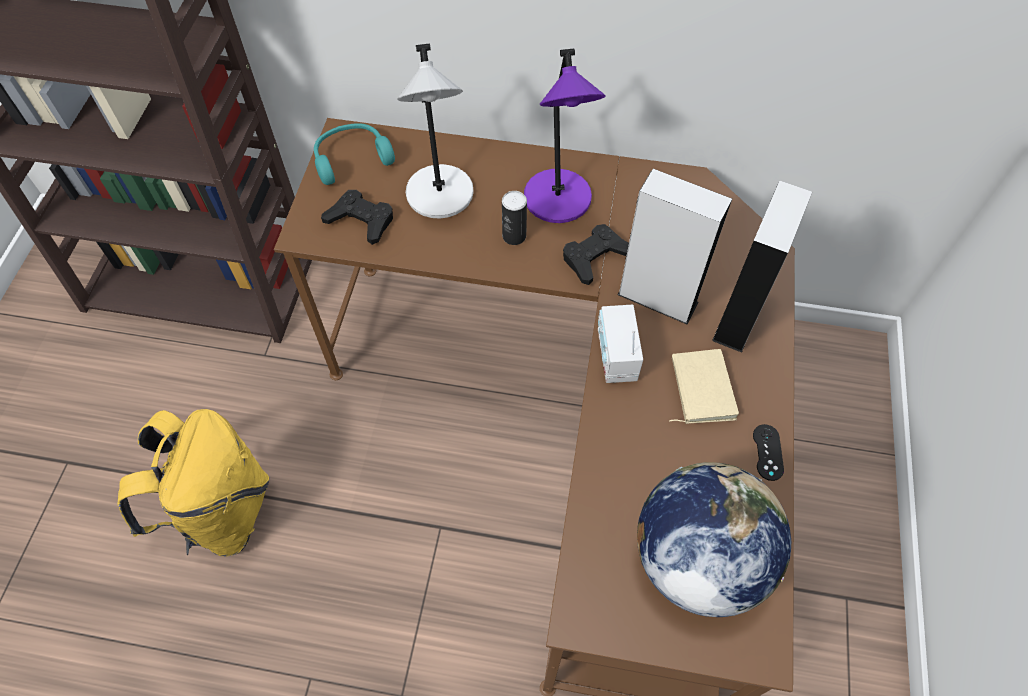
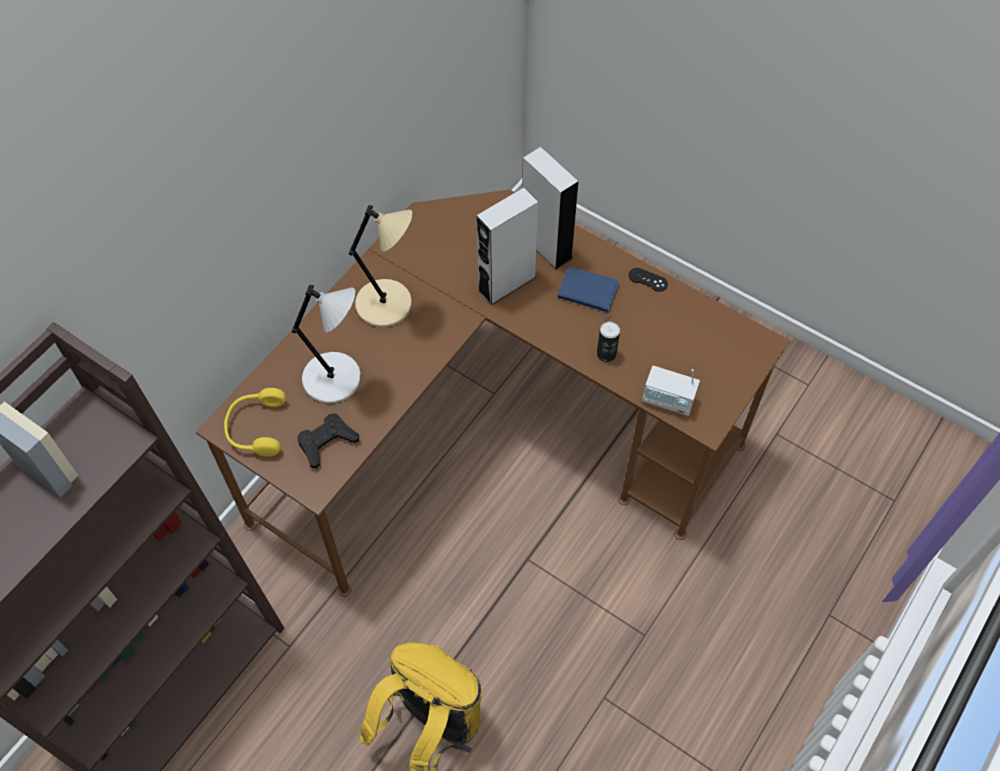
camera: 65 degrees left, 0 degrees up
turquoise headphones [314,123,395,185] -> yellow headphones [224,388,286,457]
can [502,191,527,245] -> can moved to [597,321,620,362]
purple table lamp [524,49,606,223] -> beige table lamp [349,205,412,327]
black game controller [563,224,629,285] -> none
radio [598,305,643,383] -> radio moved to [642,366,700,416]
globe [637,462,791,617] -> none
beige book [669,349,739,424] -> blue book [558,267,619,320]

